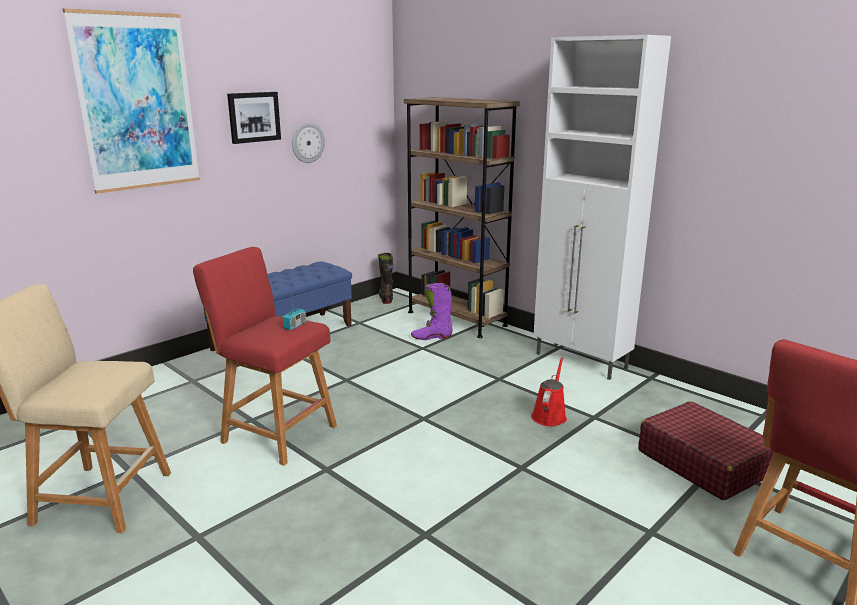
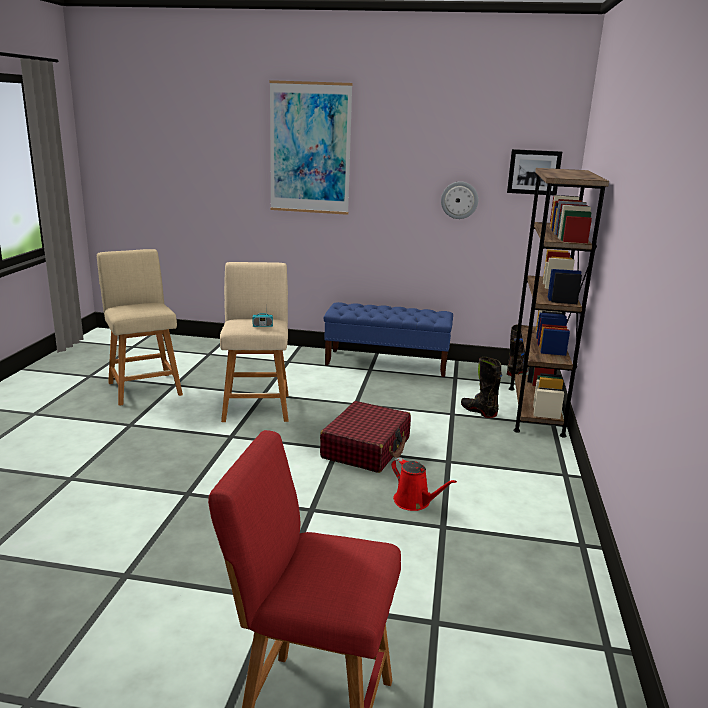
camera: 55 degrees right, 0 degrees up
red stool [193,247,337,466] -> beige stool [220,262,289,422]
picture [227,92,281,144] -> picture moved to [507,149,562,196]
purple boot [411,283,453,340] -> black boot [461,357,502,418]
red watering can [531,357,567,426] -> red watering can turned 60 degrees clockwise [391,457,457,511]
white cabinet [533,35,671,380] -> none
red suitcase [638,401,774,500] -> red suitcase moved to [320,401,411,473]

